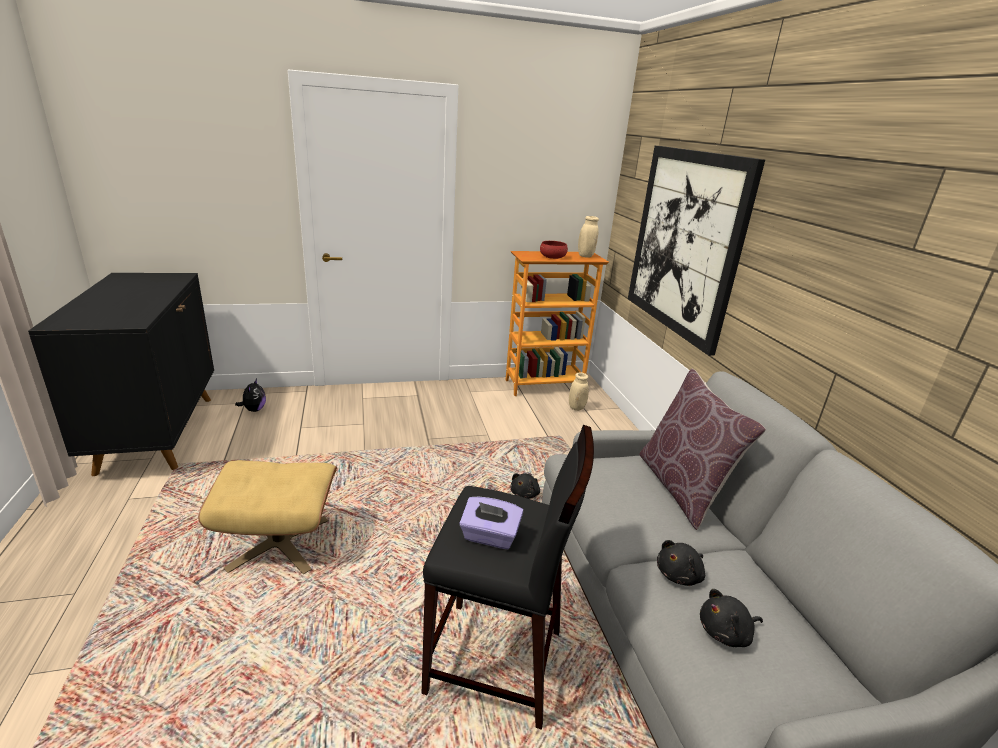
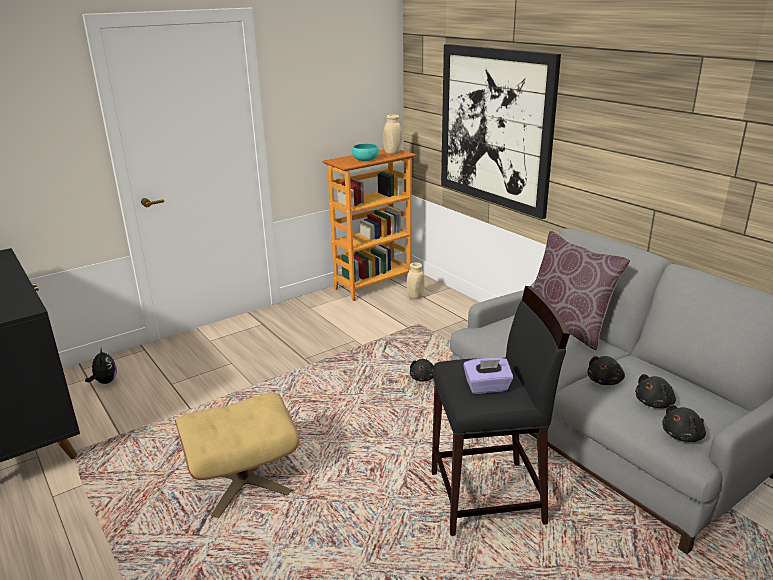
camera: 20 degrees left, 0 degrees up
red bowl [540,241,568,259] -> turquoise bowl [352,143,379,161]
none -> black plush toy [662,405,706,442]

